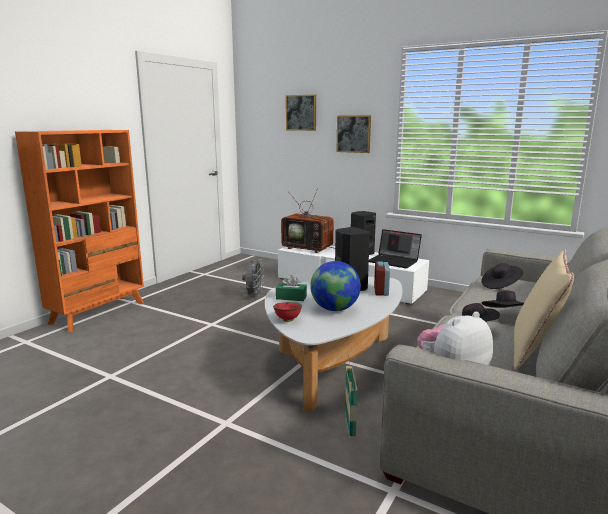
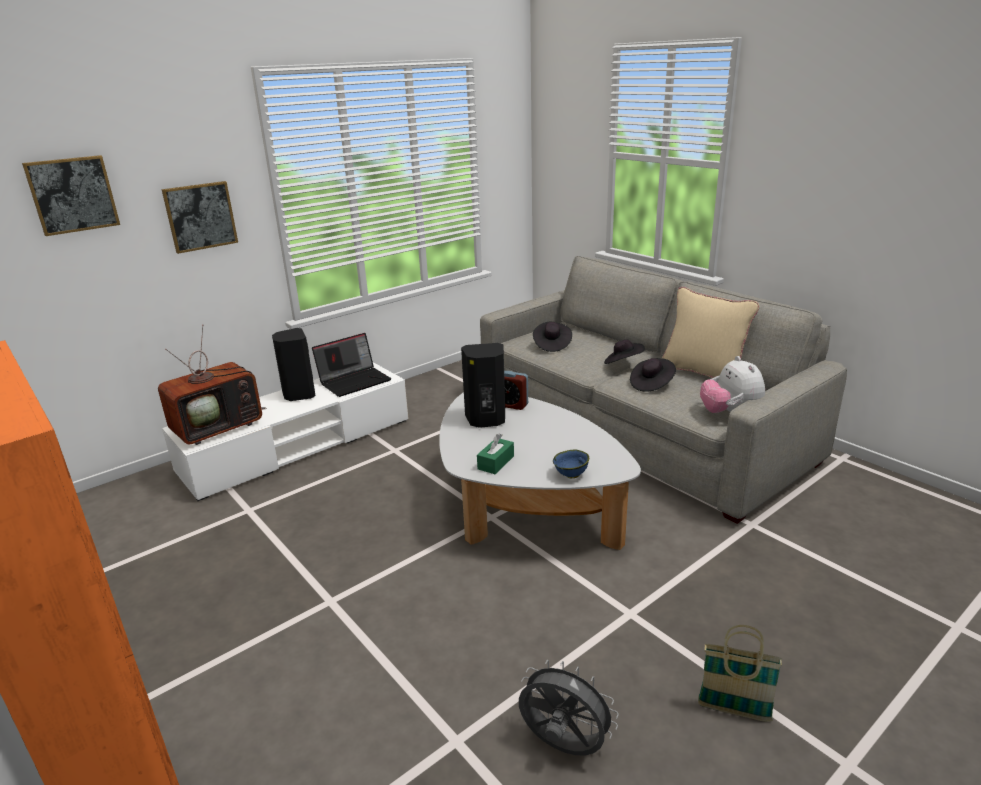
camera: 70 degrees left, 10 degrees up
grey fan [242,259,264,298] -> grey fan moved to [519,660,619,755]
red bowl [273,302,302,322] -> blue bowl [553,450,589,478]
globe [310,261,361,311] -> none
basket [345,355,357,439] -> basket moved to [698,625,782,722]

